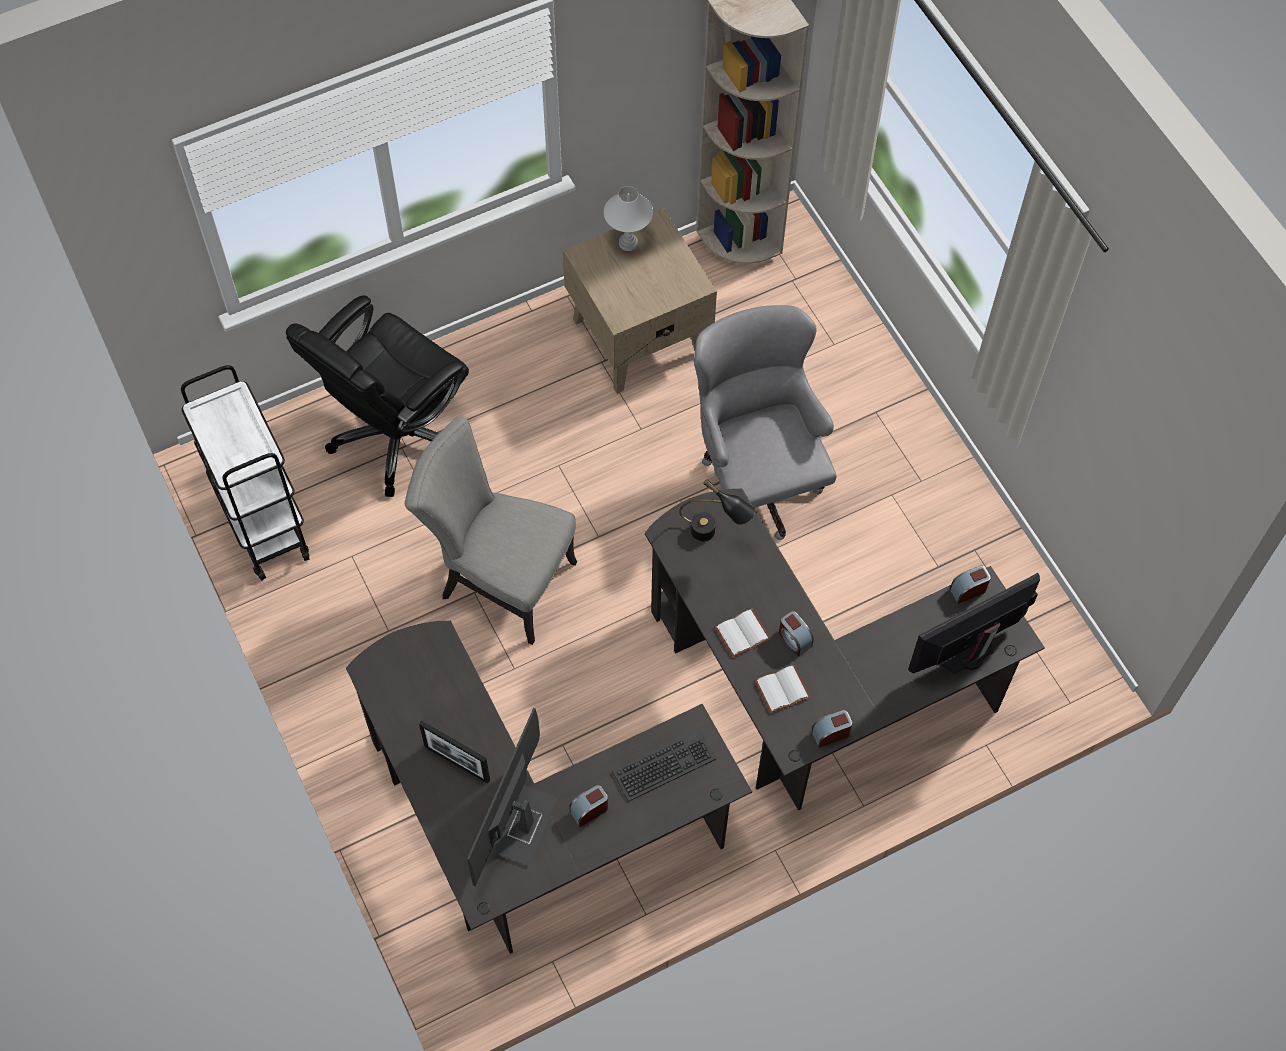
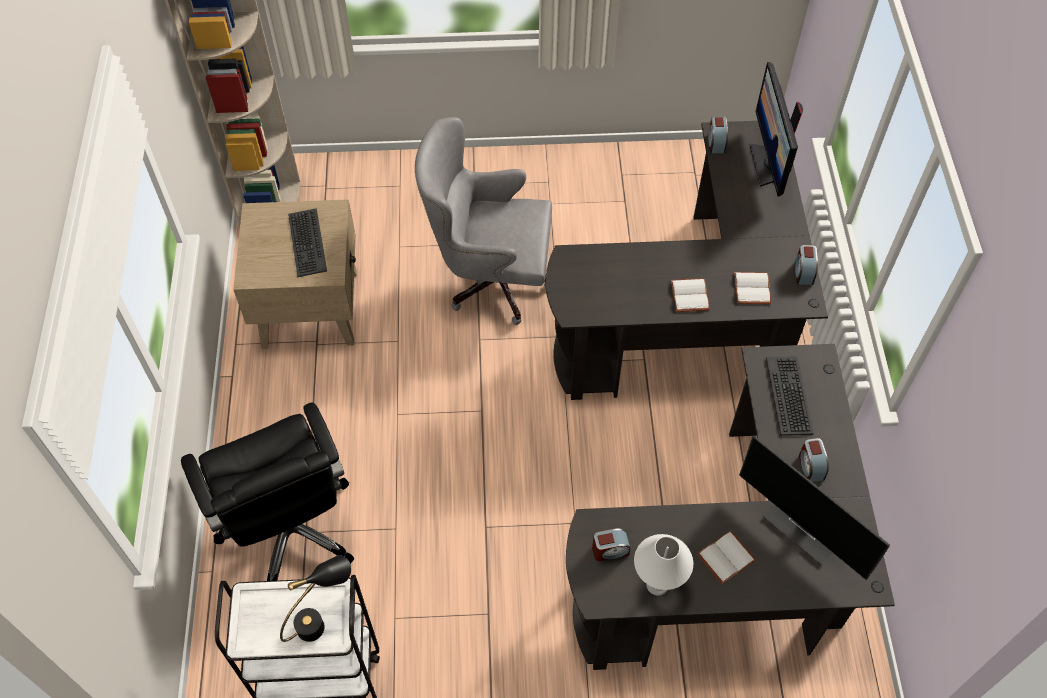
camera: 65 degrees left, 5 degrees down
grey chair [405,416,577,645] -> none
picture frame [419,721,490,784] -> white book [697,531,756,584]
white table lamp [604,186,653,251] -> white table lamp moved to [634,534,693,596]
black table lamp [679,479,755,542] -> black table lamp moved to [280,555,351,642]
alarm clock [779,611,814,656] -> alarm clock moved to [592,529,630,561]
none -> keyboard [288,208,327,277]

